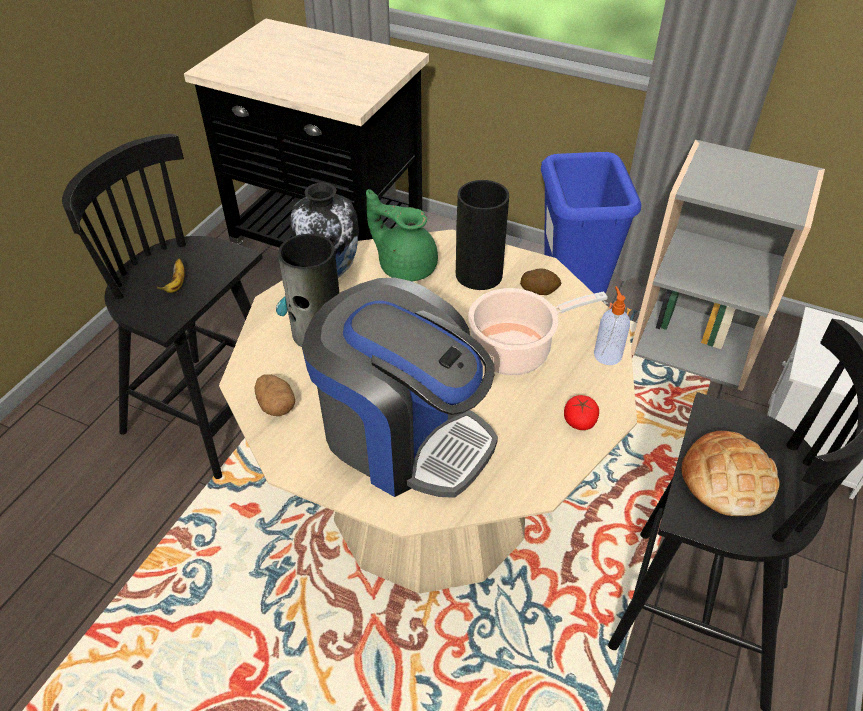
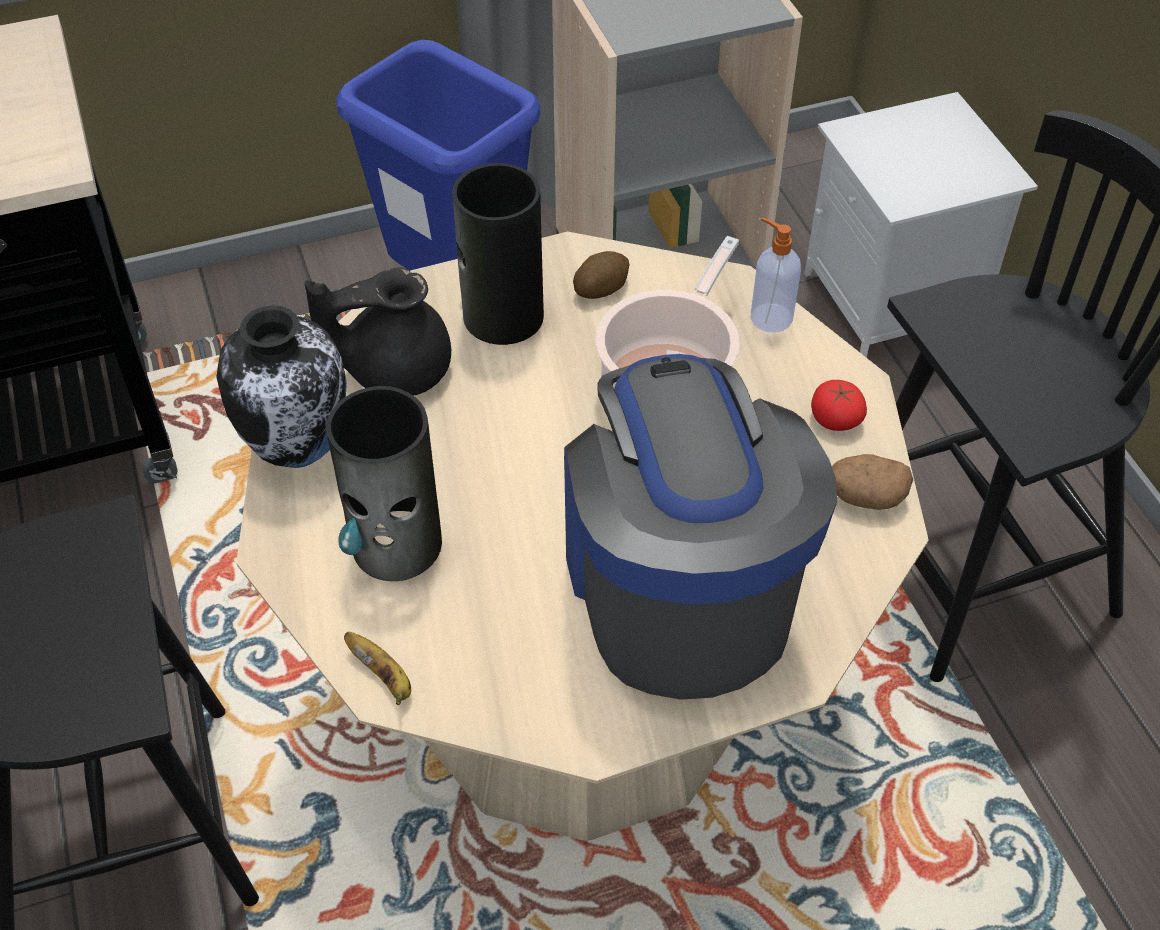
camera: 45 degrees left, 5 degrees up
banana [157,259,185,293] -> banana moved to [344,632,411,705]
potato [255,374,295,416] -> potato moved to [832,454,913,510]
coffee machine [302,278,498,498] -> coffee machine turned 90 degrees counterclockwise [564,354,837,700]
green teapot [366,189,438,281] -> black teapot [305,268,451,396]
bread [681,431,780,516] -> none

